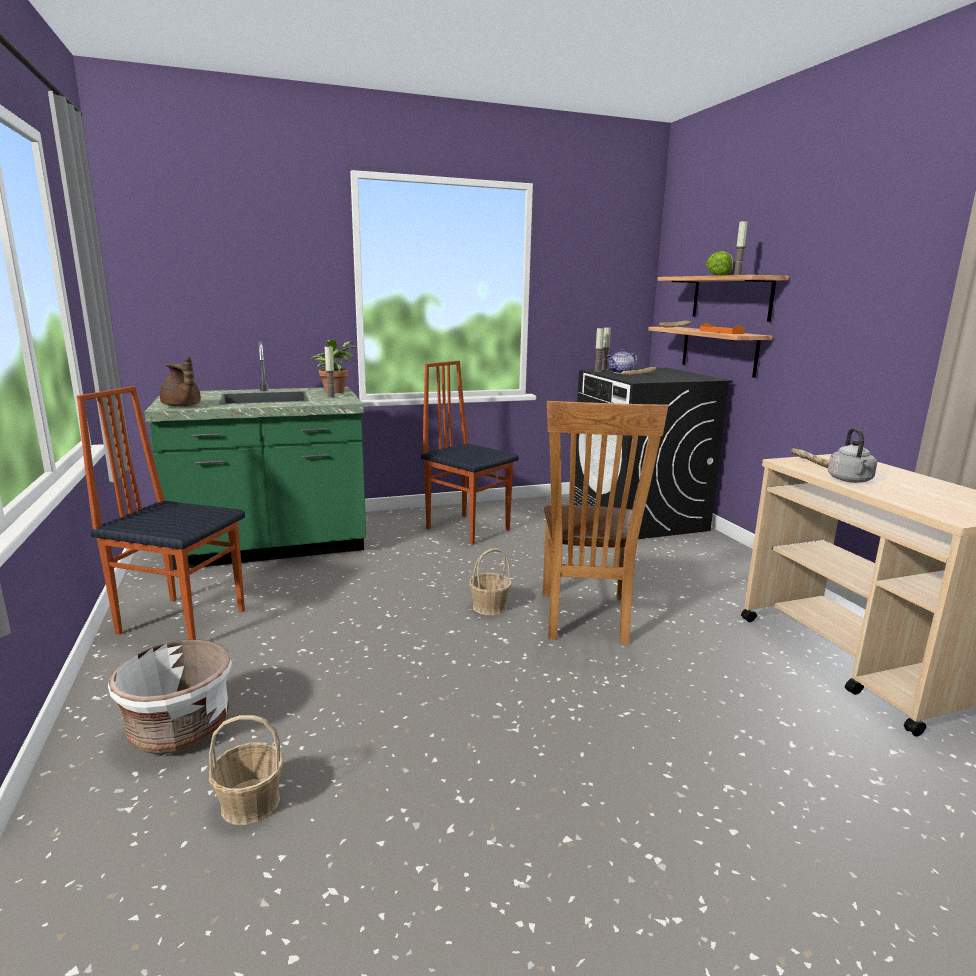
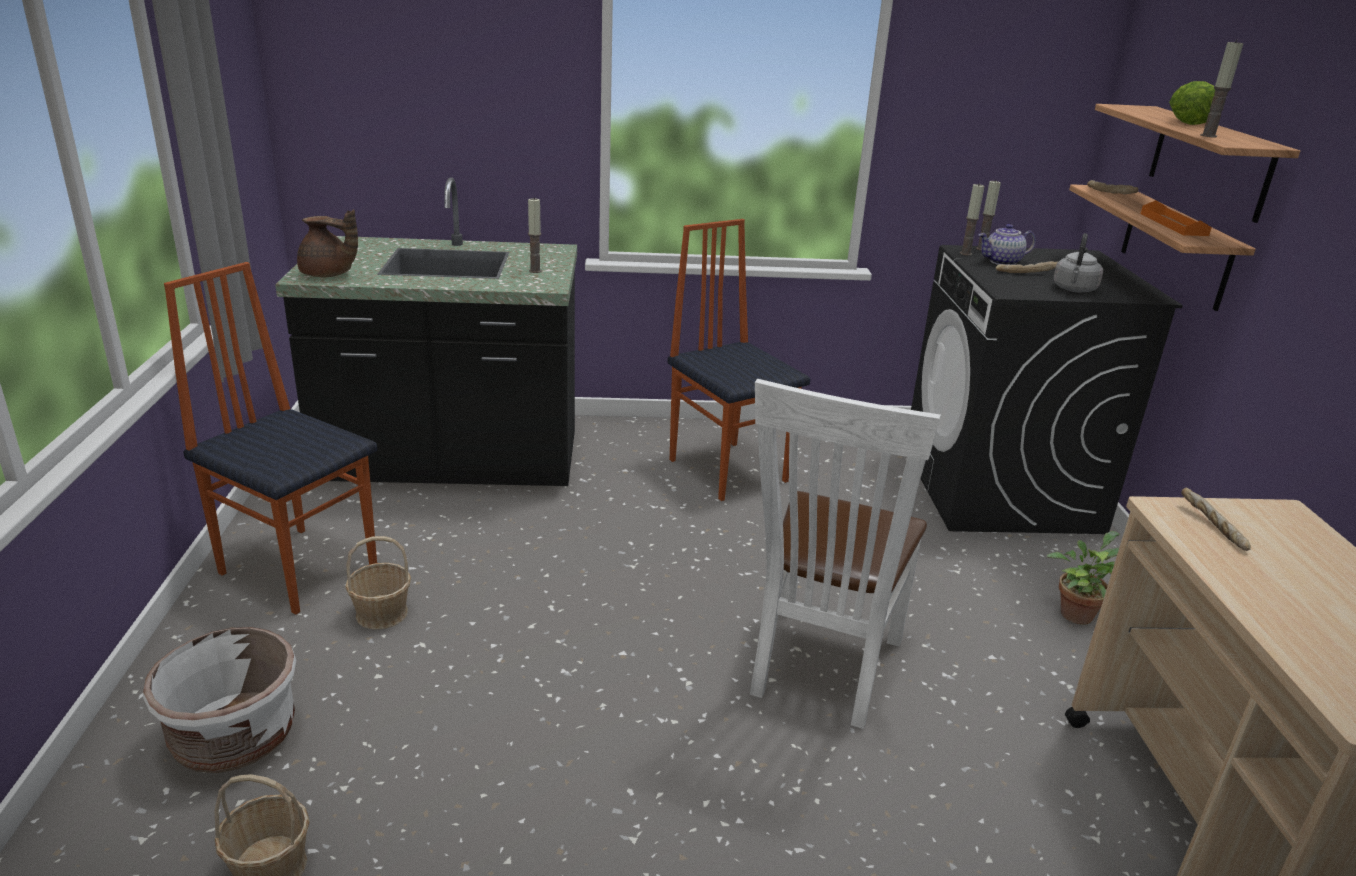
camera: 15 degrees right, 10 degrees up
green counter [144,341,366,570] -> black counter [275,178,577,486]
brown teapot [160,357,201,407] -> brown teapot turned 45 degrees counterclockwise [297,209,358,277]
potted plant [311,340,357,393] -> potted plant moved to [1047,531,1119,625]
basket [469,548,512,615] -> basket moved to [345,536,411,630]
brown chair [542,401,668,644] -> white chair [750,379,941,729]
grey kettle [828,428,877,483] -> grey kettle moved to [1053,233,1103,292]

